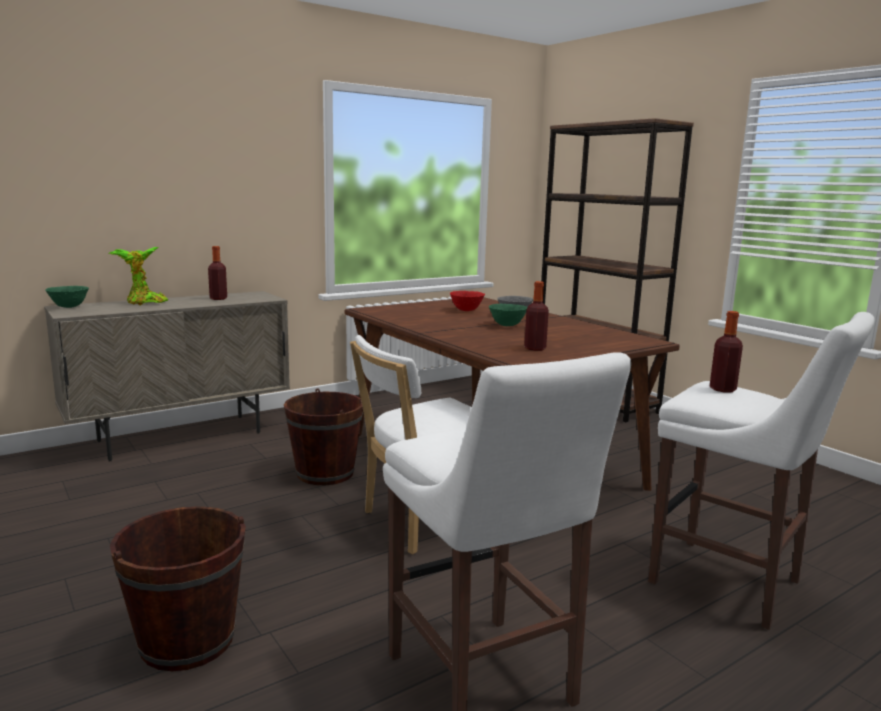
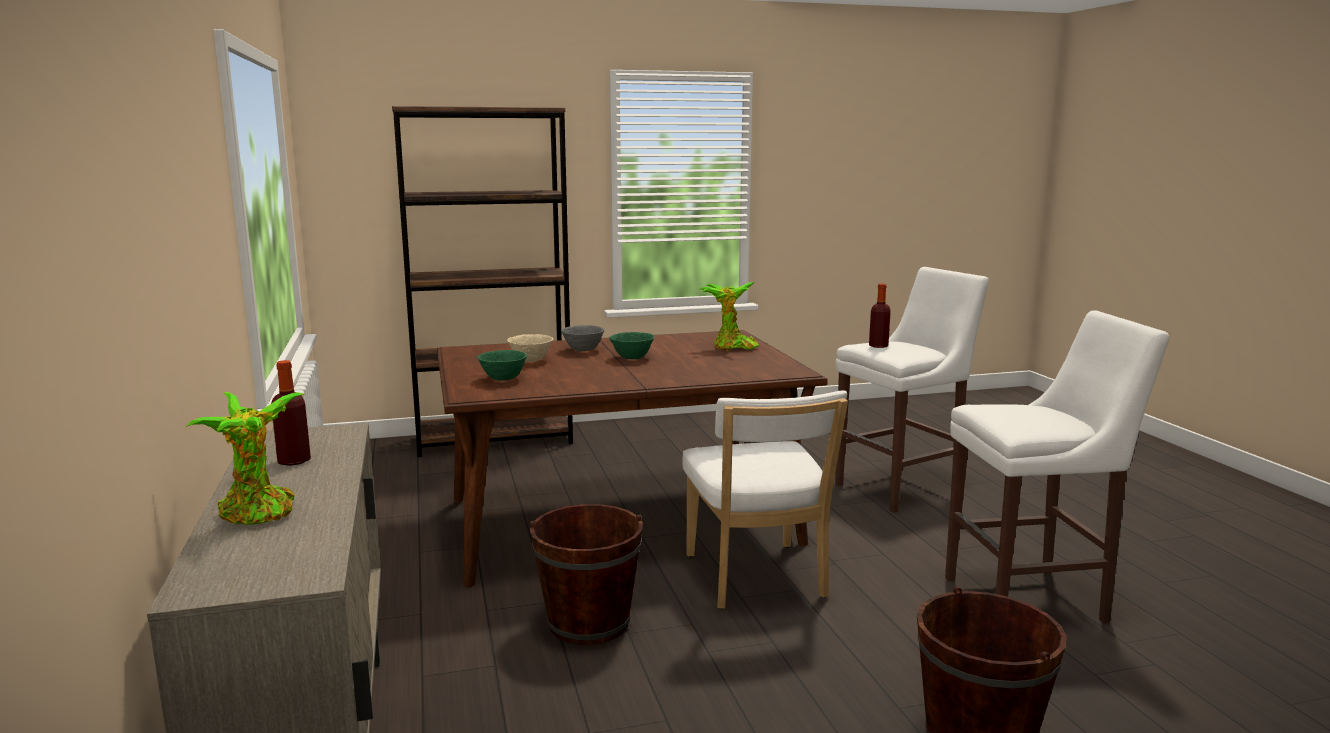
camera: 70 degrees left, 0 degrees up
green bowl [45,286,89,308] -> green bowl moved to [477,350,527,381]
red bowl [450,291,485,311] -> beige bowl [507,334,553,362]
bottle [524,281,549,351] -> none
none -> potted plant [700,282,759,352]

